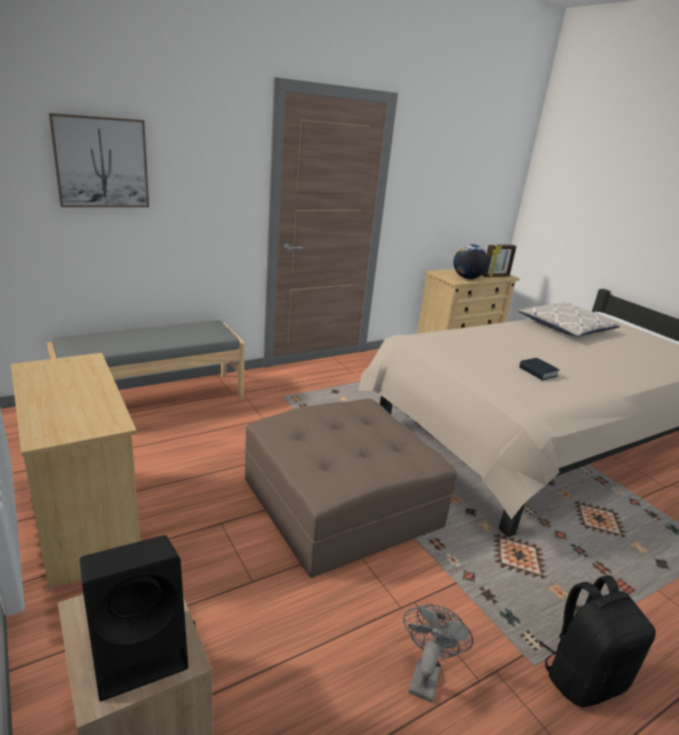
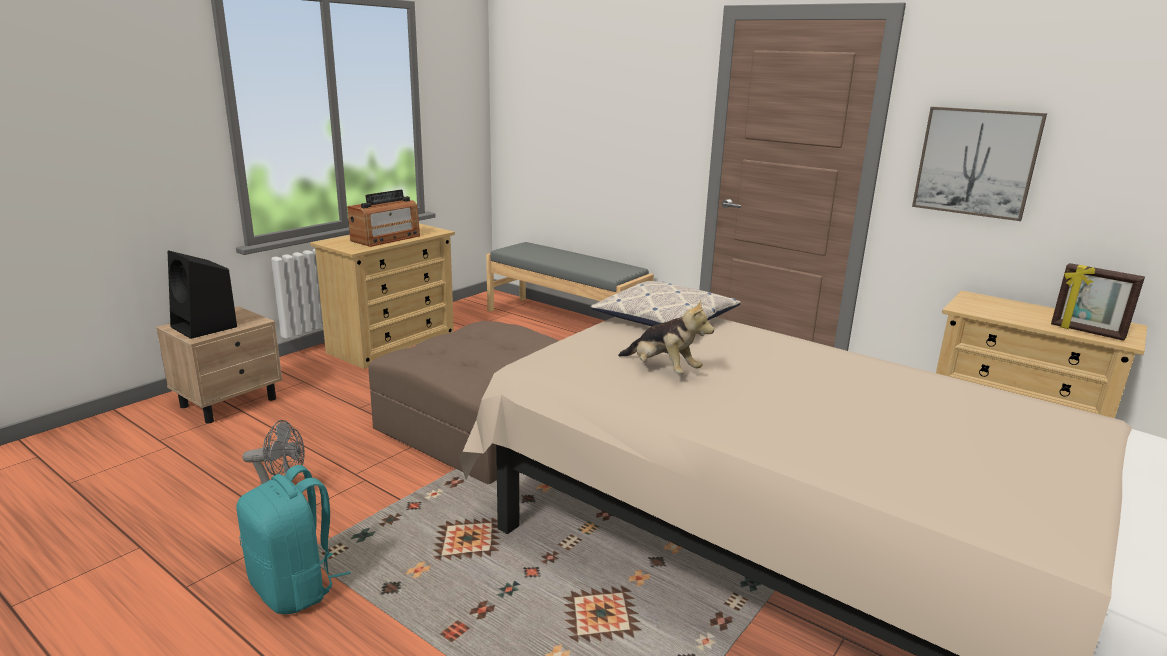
camera: 70 degrees right, 5 degrees down
picture [49,113,149,207] -> picture moved to [912,107,1047,221]
globe [453,244,489,279] -> none
pillow [518,302,621,337] -> pillow moved to [590,281,741,326]
book [519,358,560,380] -> plush toy [618,300,714,374]
black backpack [539,575,656,707] -> turquoise backpack [236,465,351,614]
none -> radio [347,189,420,247]

